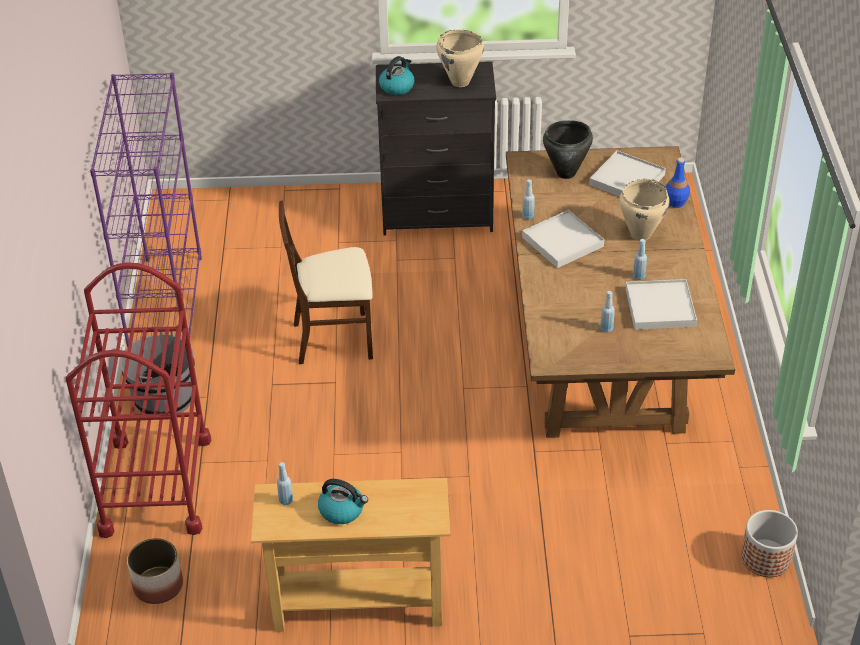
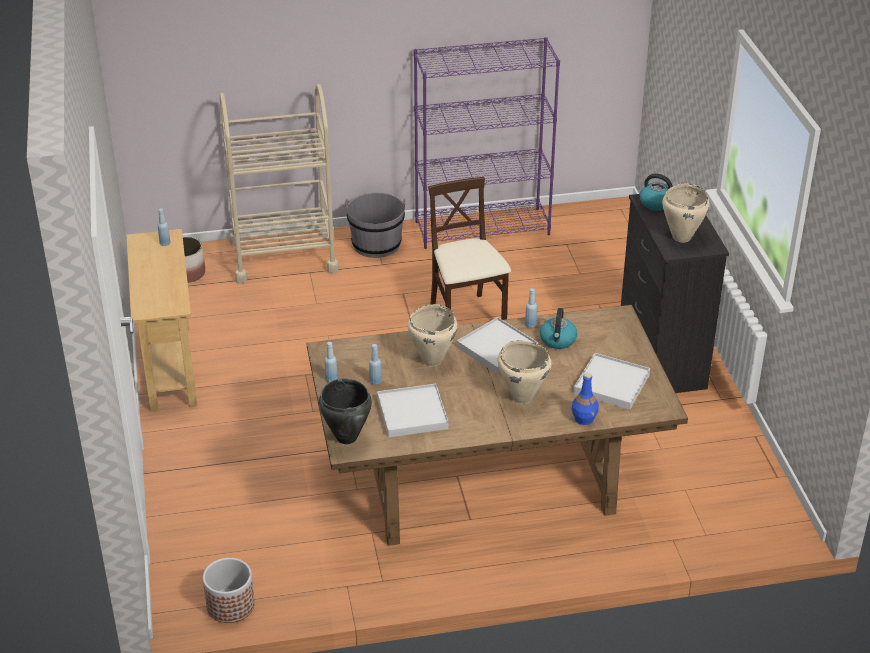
camera: 80 degrees right, 5 degrees down
red cart [66,262,212,538] -> beige cart [220,84,339,284]
kettle [318,479,368,524] -> kettle moved to [540,308,577,349]
black cooking pot [543,120,593,179] -> black cooking pot moved to [319,378,372,444]
blue bottle [633,239,647,280] -> blue bottle moved to [325,342,338,382]
none -> beige cooking pot [408,304,457,366]

